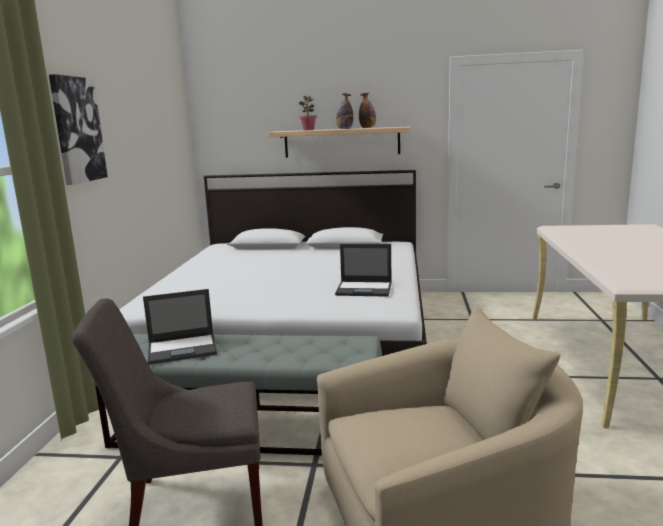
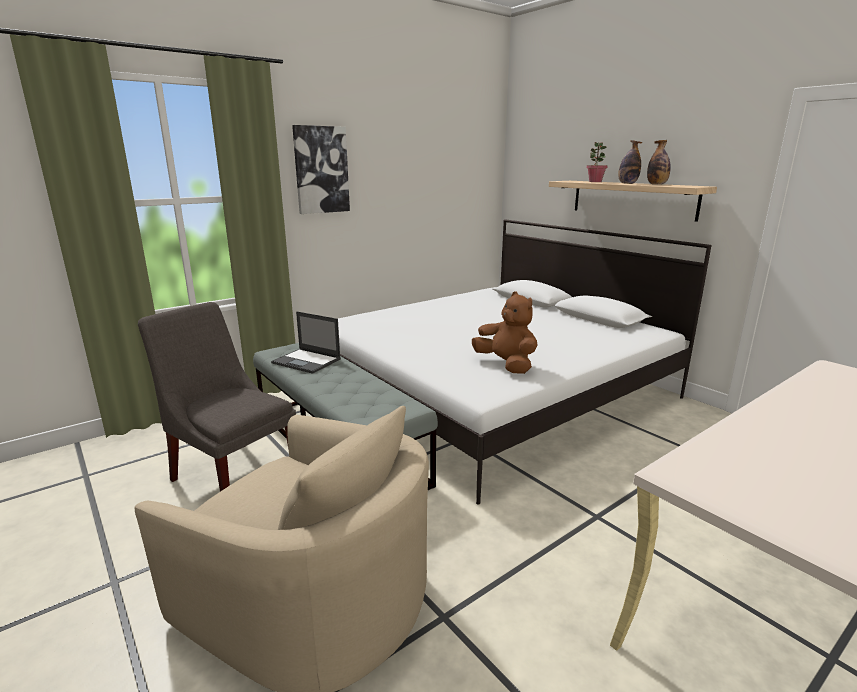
camera: 45 degrees right, 5 degrees up
laptop [335,244,392,297] -> brown plush toy [472,292,537,374]

